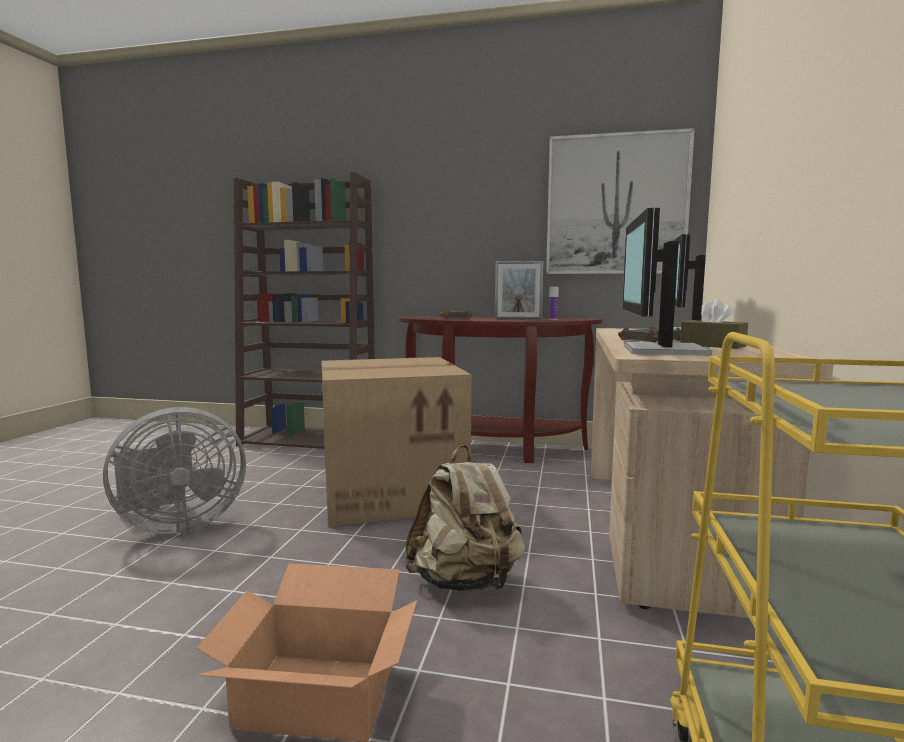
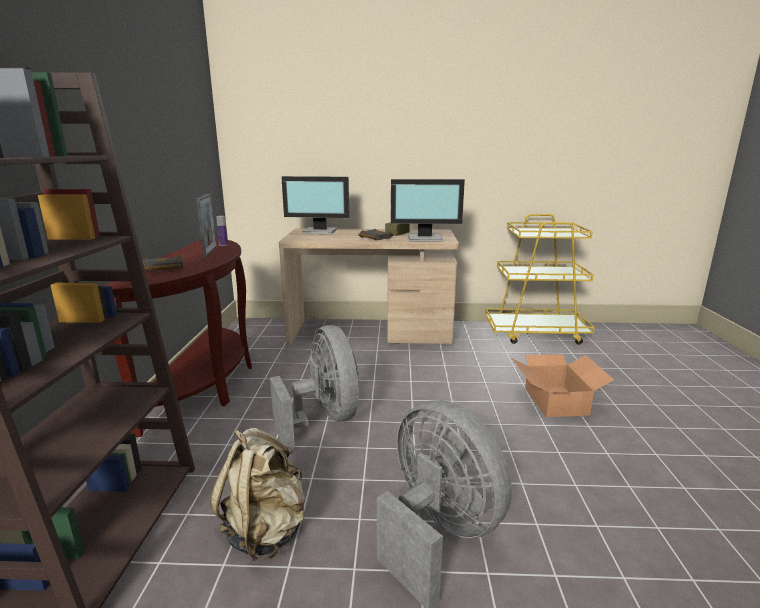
camera: 100 degrees left, 10 degrees up
cardboard box [321,357,471,526] -> grey fan [270,325,359,450]
beige backpack [405,445,525,591] -> beige backpack moved to [210,428,305,561]
picture [546,128,695,274] -> none

